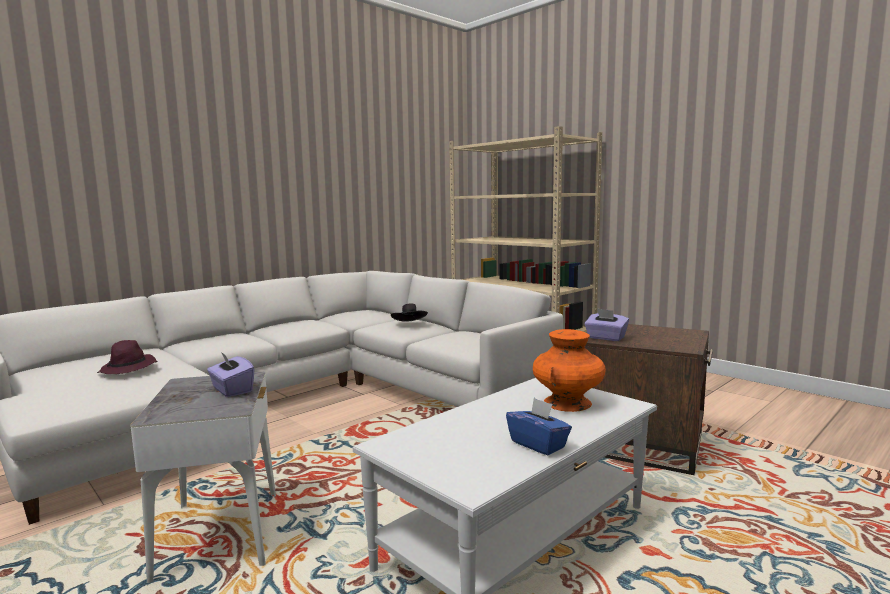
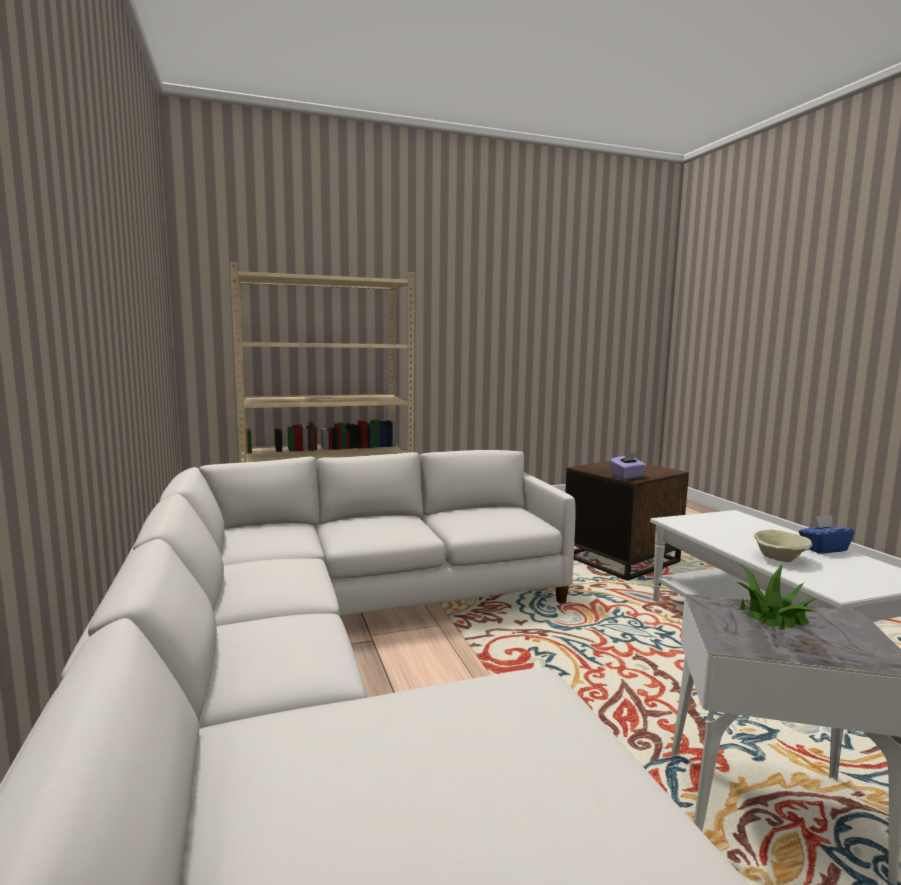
camera: 65 degrees left, 0 degrees up
purple hat [97,340,158,374] -> none
purple tissue box [207,352,255,397] -> potted plant [737,562,817,630]
black hat [391,304,428,321] -> none
orange vase [533,329,606,412] -> none
none -> beige bowl [754,529,812,562]

